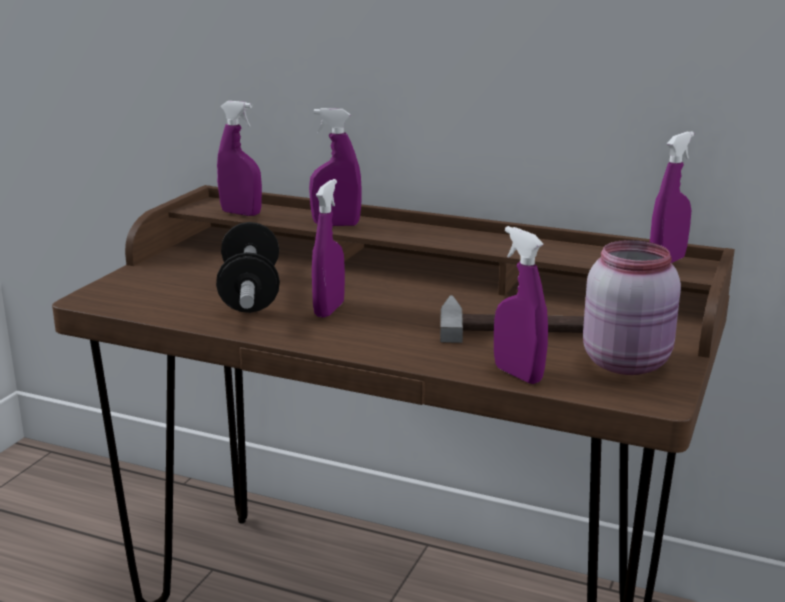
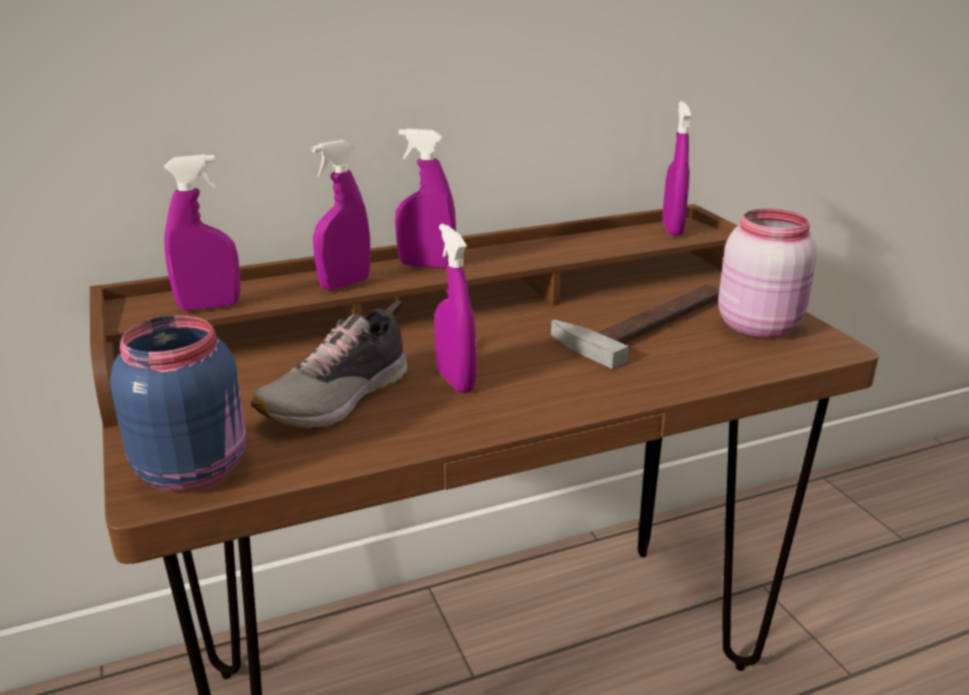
camera: 45 degrees left, 5 degrees up
dumbbell [216,222,280,313] -> shoe [251,300,407,429]
purple spray bottle [494,226,548,384] -> purple spray bottle moved to [395,129,456,268]
none -> blue jar [110,315,246,491]

